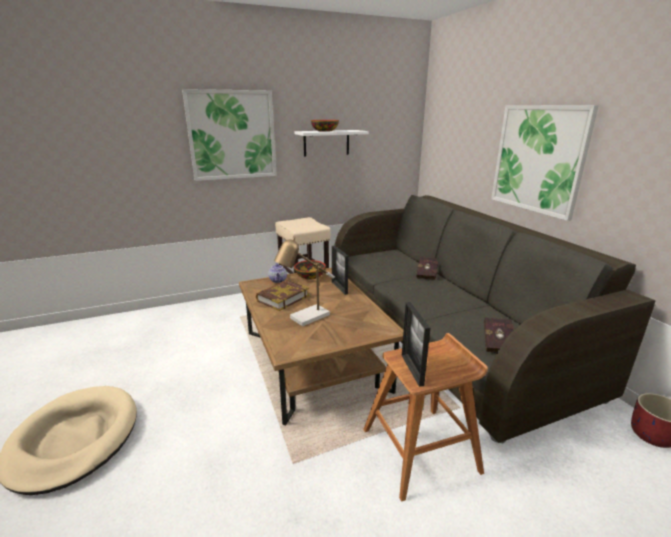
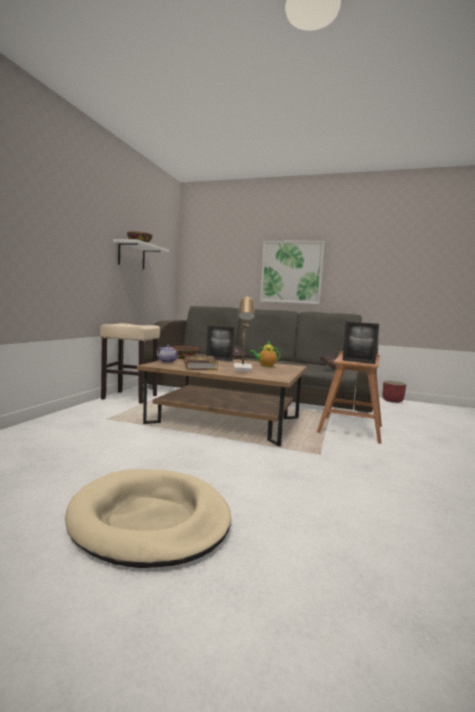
camera: 50 degrees left, 15 degrees down
picture [182,89,277,181] -> none
none -> teapot [249,341,281,367]

